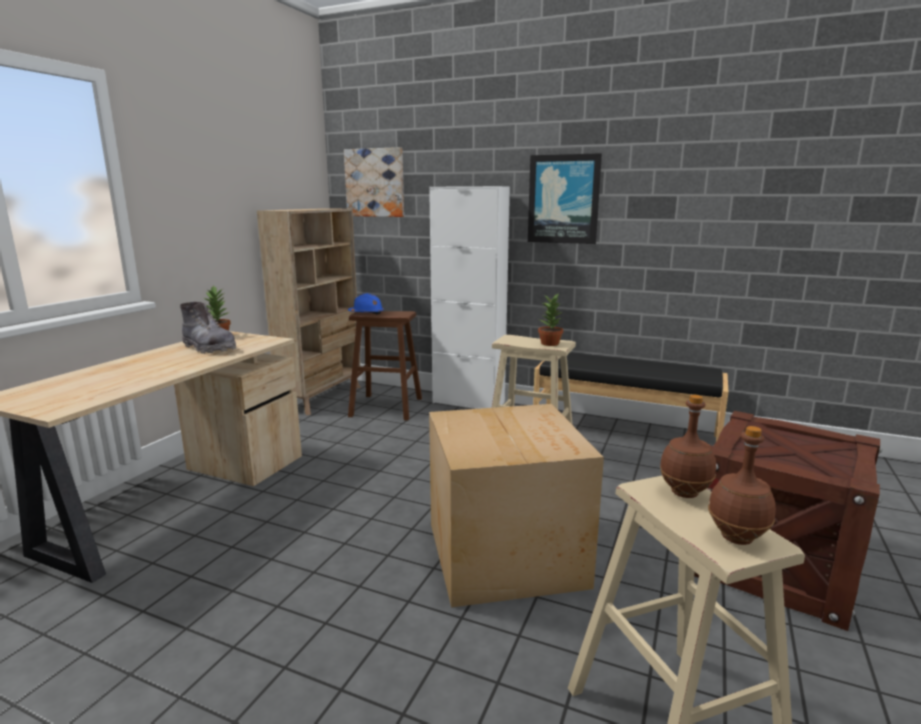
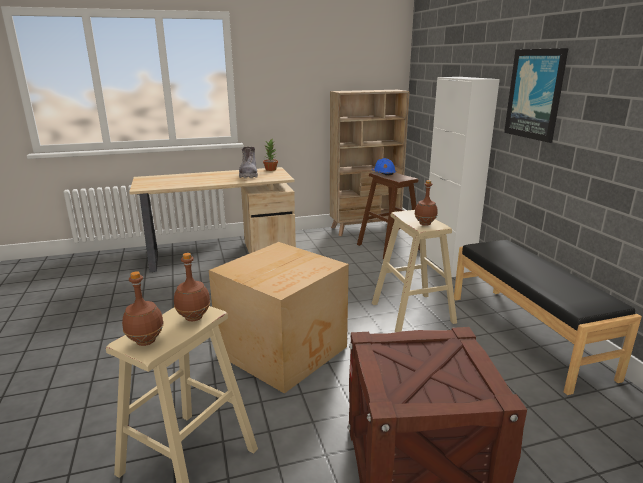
camera: 50 degrees right, 5 degrees up
picture [344,147,404,217] -> none
potted plant [538,294,563,346] -> brown bottle [414,180,438,226]

